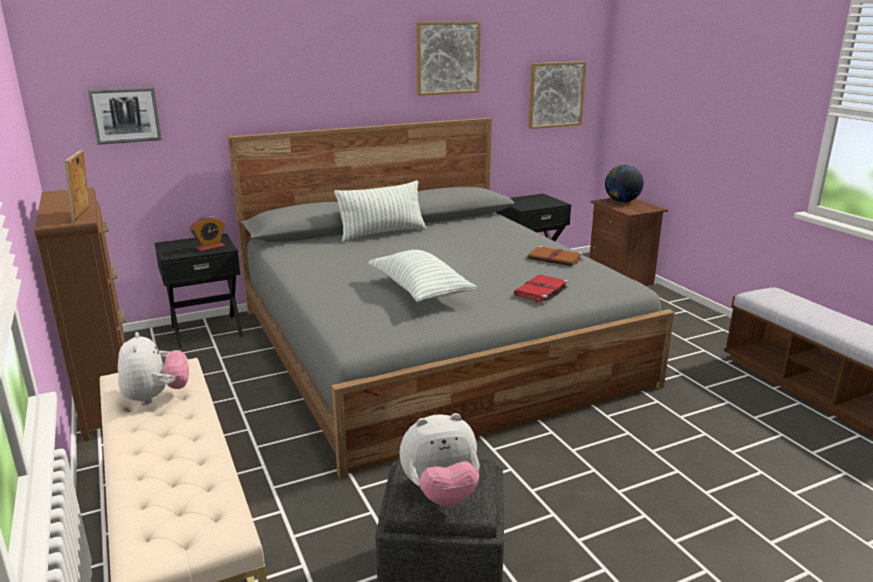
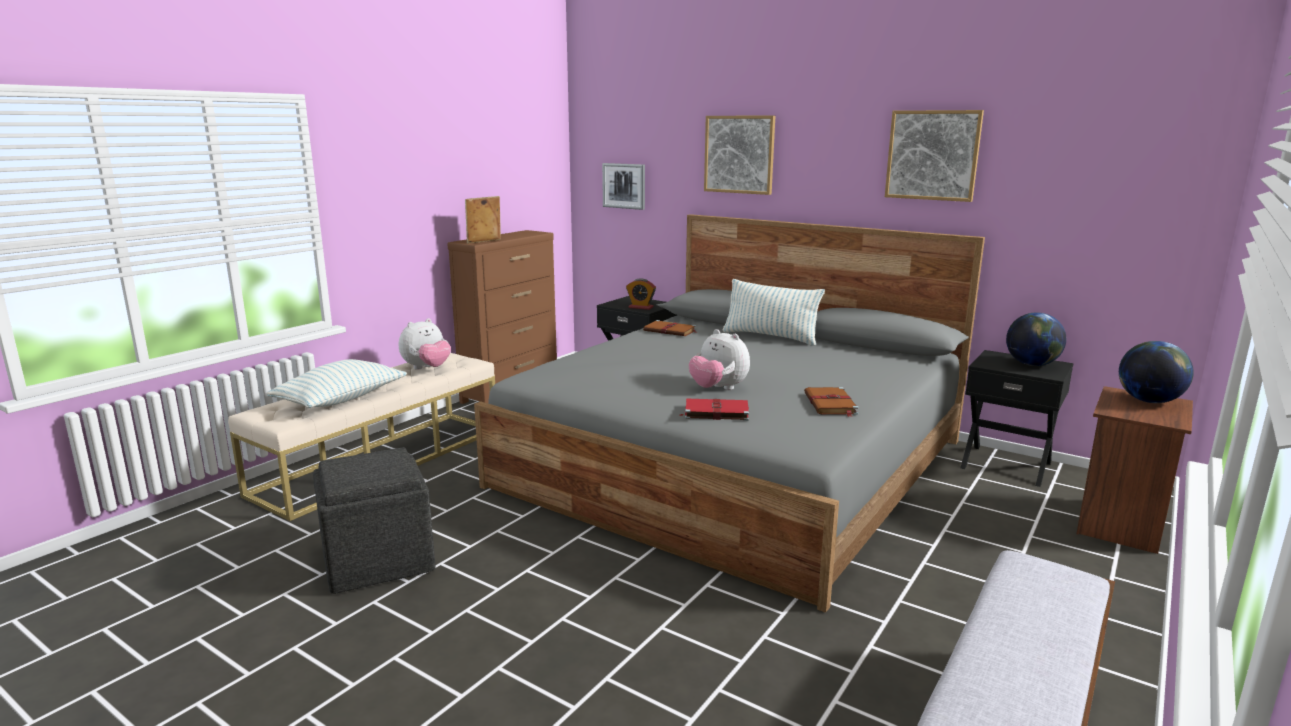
camera: 60 degrees right, 5 degrees down
pillow [368,250,477,302] -> pillow moved to [267,359,407,408]
plush toy [399,413,480,507] -> plush toy moved to [689,329,750,390]
picture [528,61,586,129] -> picture moved to [704,116,775,195]
none -> brown book [643,320,697,336]
none -> globe [1006,312,1066,366]

